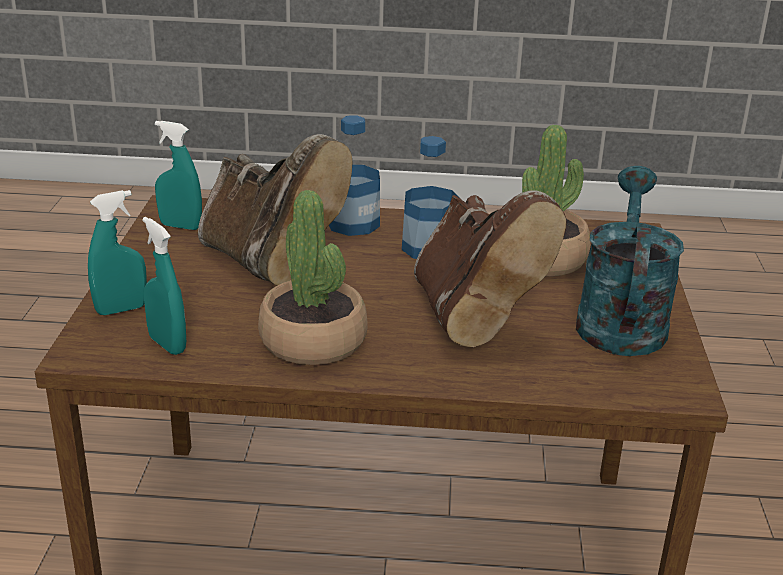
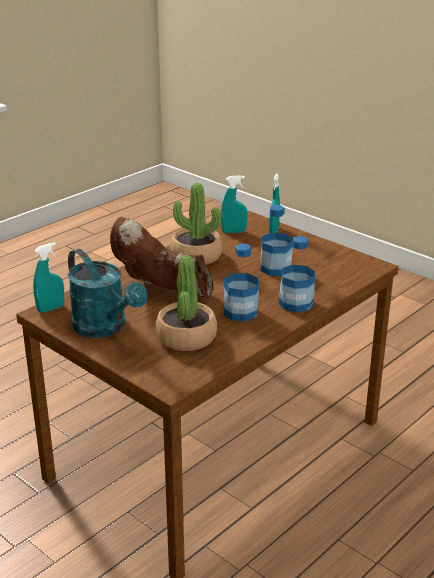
camera: 130 degrees right, 0 degrees up
turquoise spray bottle [155,121,202,230] -> turquoise spray bottle moved to [33,242,64,313]
brown boot [198,134,353,286] -> bottle [261,205,294,276]

